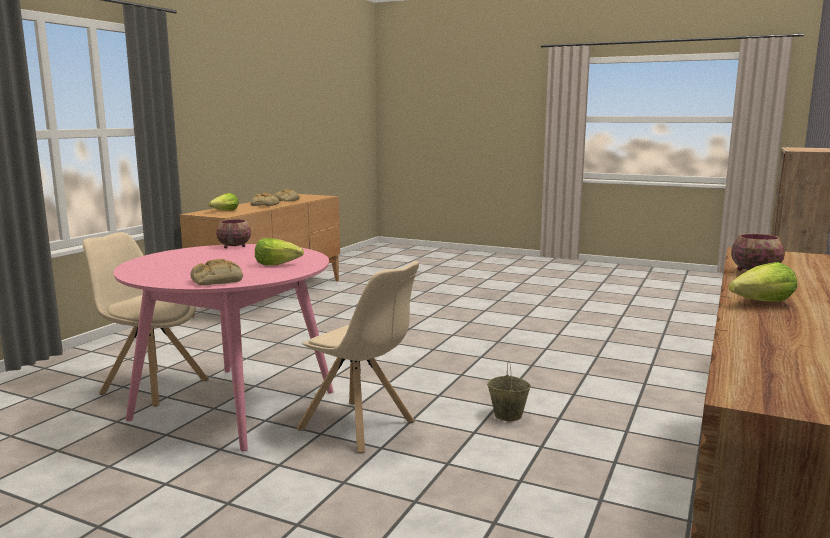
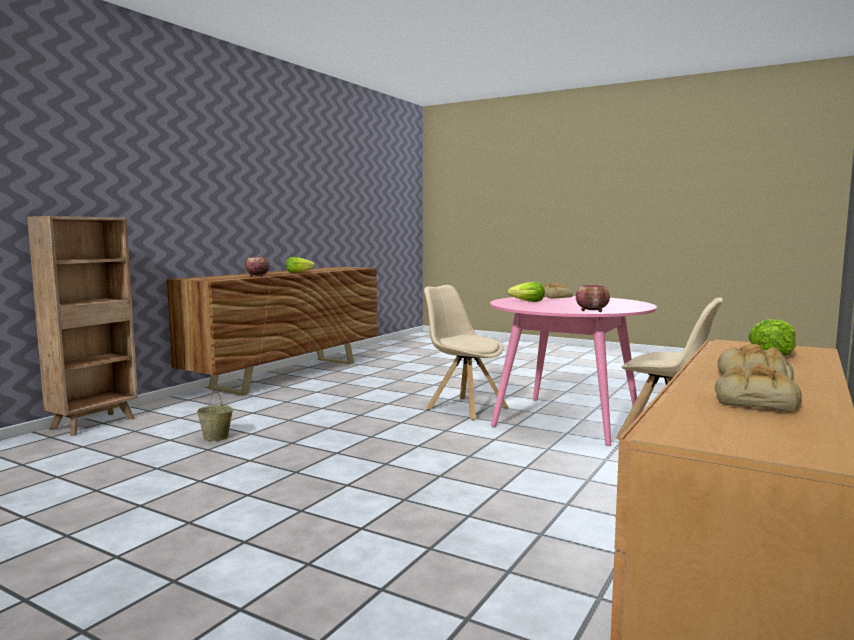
camera: 175 degrees left, 5 degrees down
beige bucket [487,361,531,421] -> beige bucket moved to [197,390,233,441]

